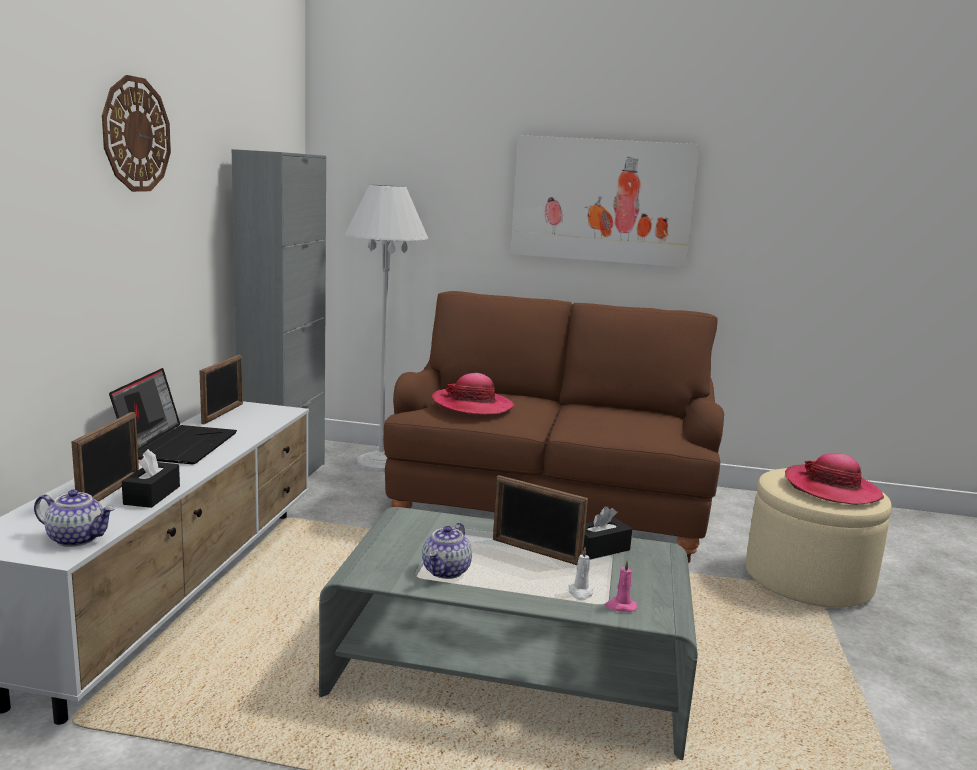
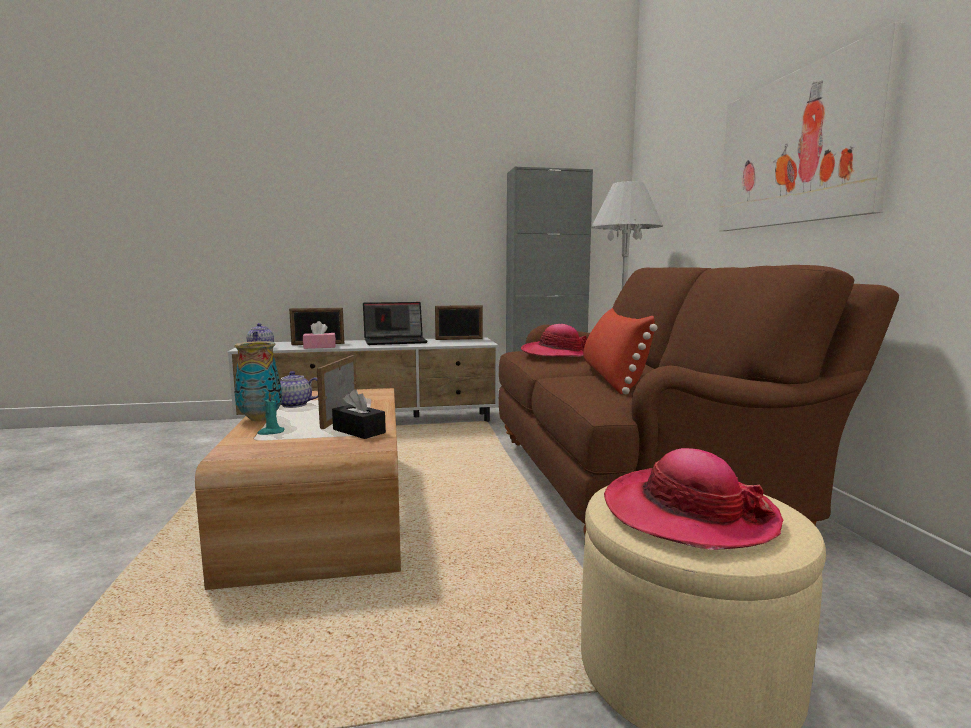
camera: 70 degrees right, 5 degrees down
wall clock [102,75,171,192] -> none
black tissue box [122,449,180,508] -> pink tissue box [303,321,336,349]
grey coffee table [319,507,698,760] -> brown coffee table [195,388,401,590]
white candle [568,547,594,600] -> turquoise candle [258,392,284,435]
pink candle [605,560,637,612] -> none
none -> vase [234,341,282,421]
none -> red pillow [583,308,658,394]

